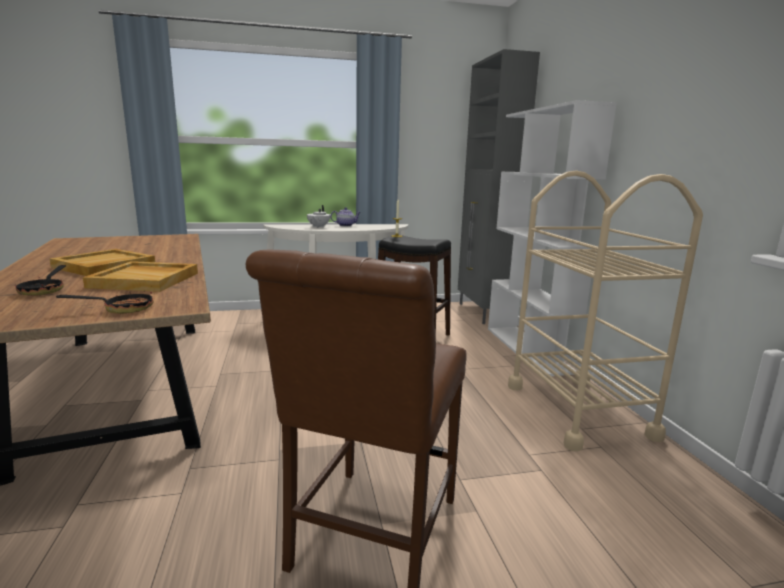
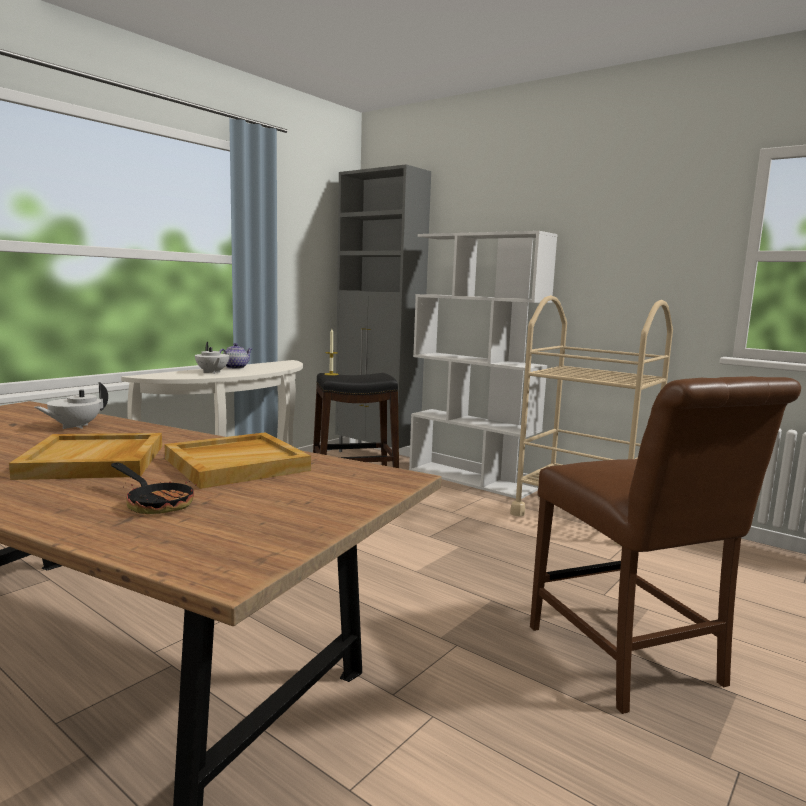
camera: 40 degrees left, 5 degrees down
frying pan [56,290,153,314] -> none
none -> white teapot [35,382,108,429]

